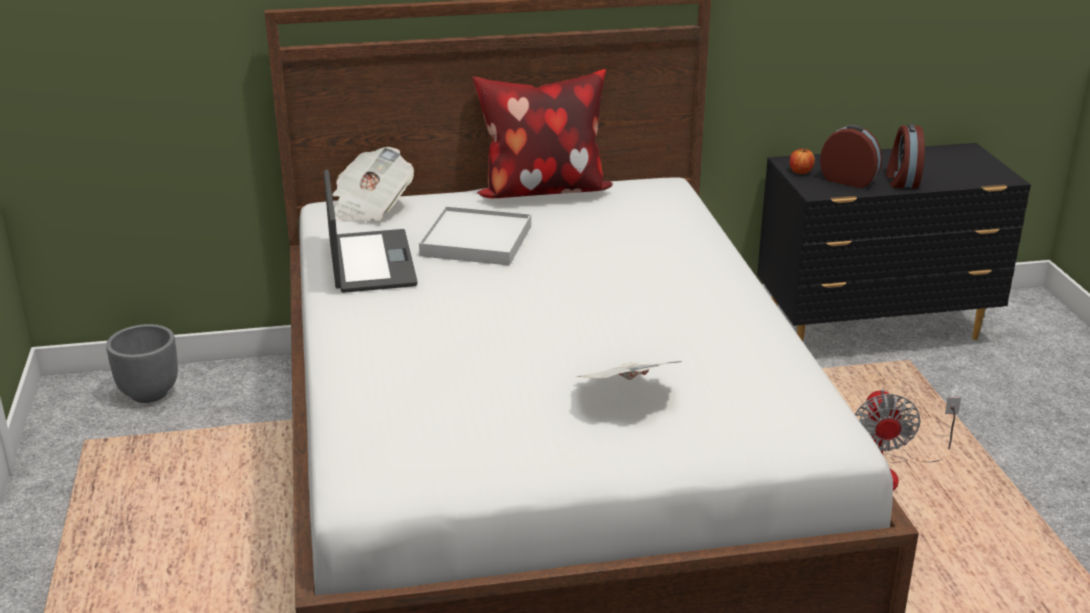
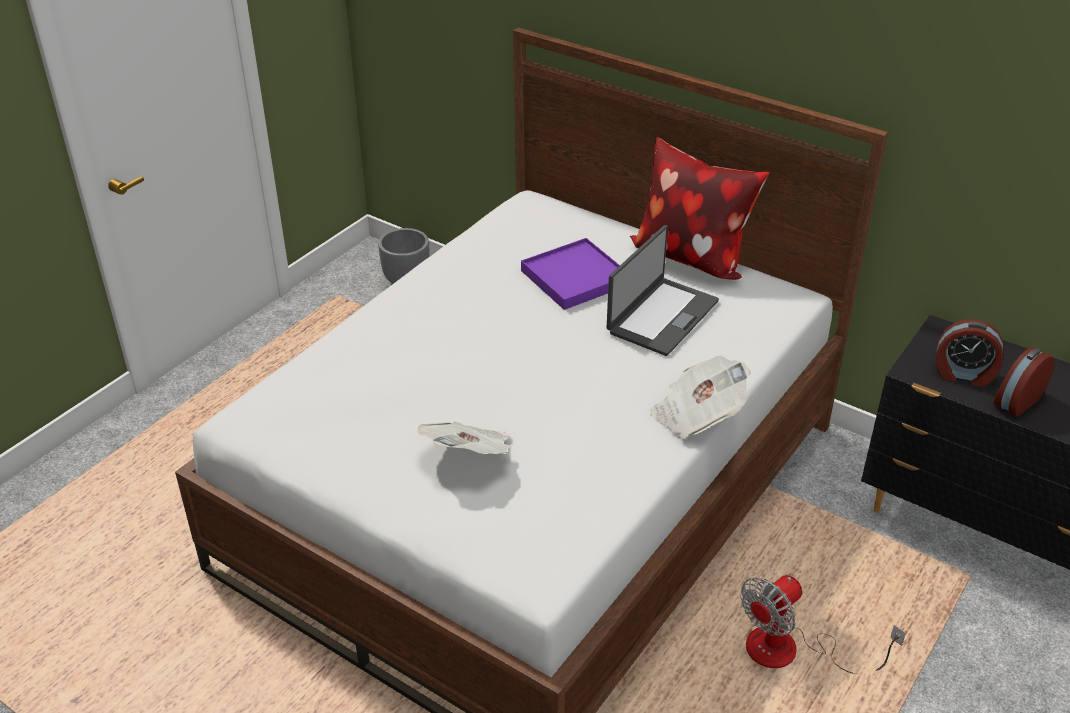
camera: 45 degrees right, 10 degrees up
laptop [324,169,418,293] -> laptop moved to [607,225,719,356]
newspaper [332,147,414,222] -> newspaper moved to [650,356,750,439]
white tray [419,206,531,265] -> purple tray [521,238,620,310]
apple [790,149,815,174] -> none
alarm clock [820,124,882,188] -> alarm clock turned 120 degrees clockwise [936,319,1003,387]

